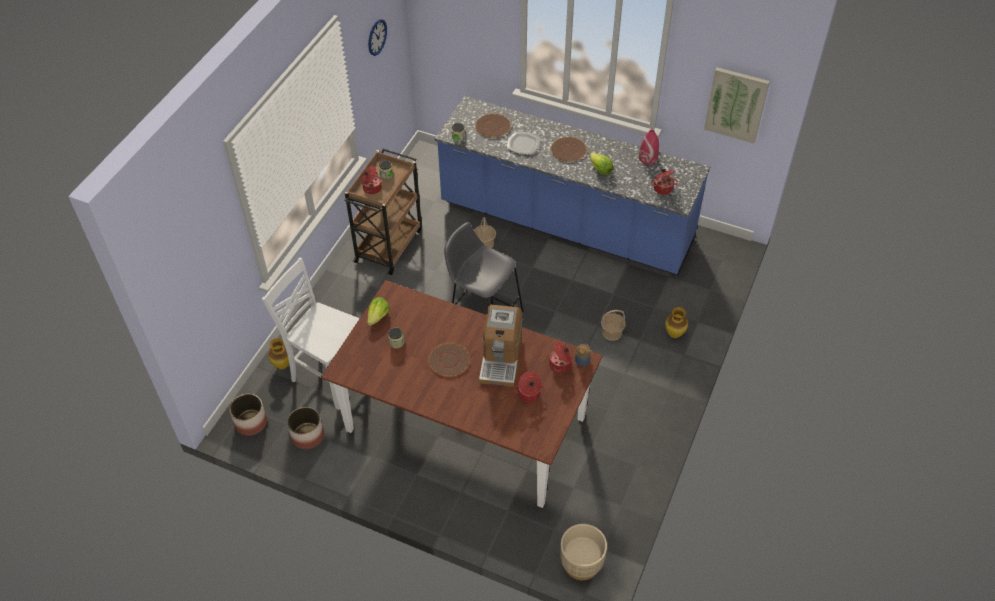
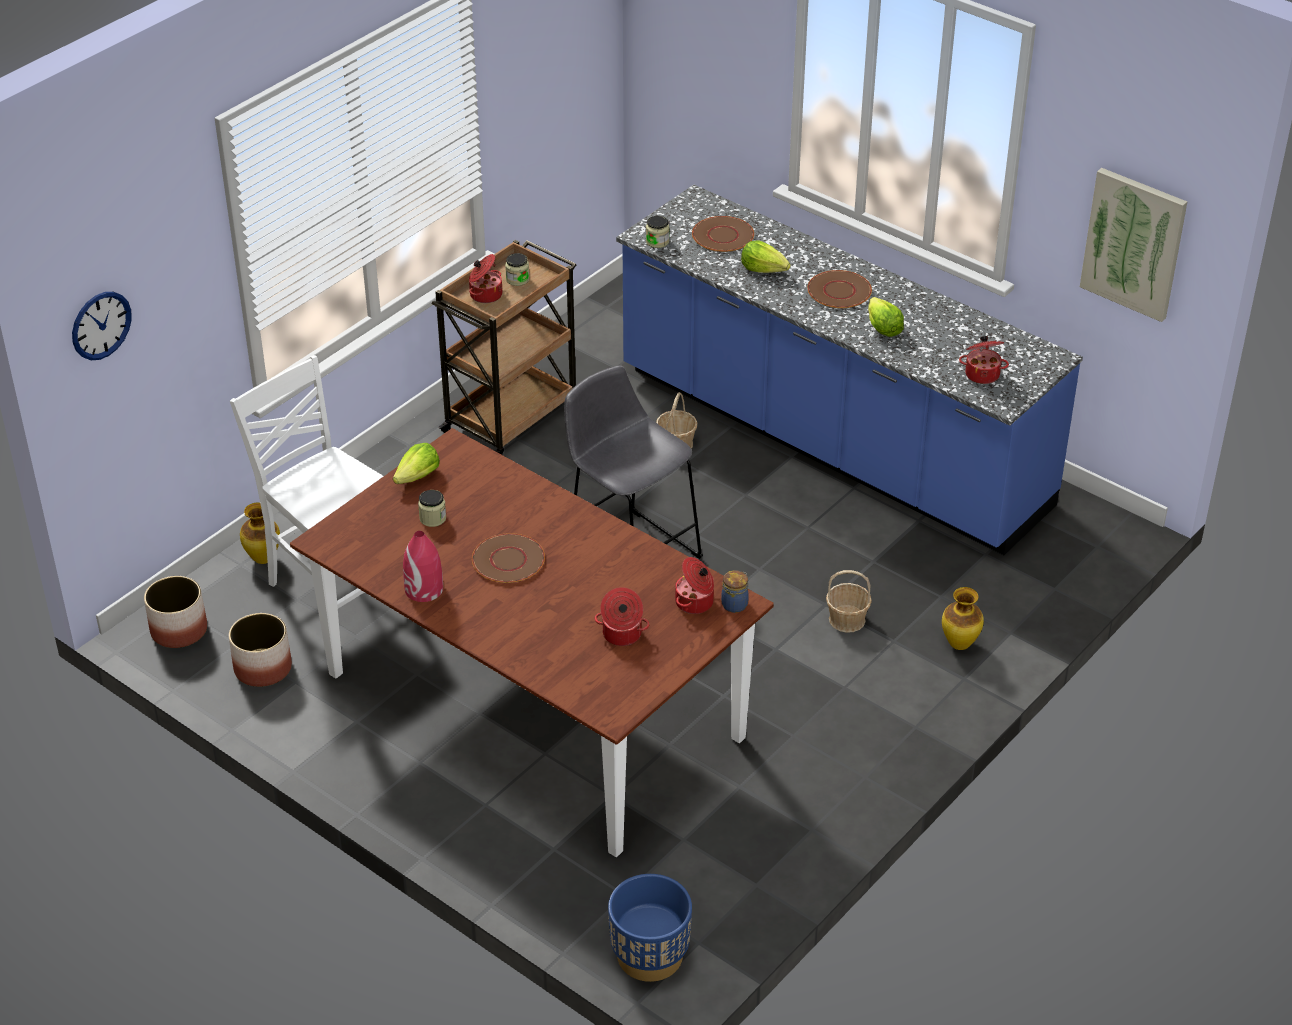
camera: 15 degrees right, 10 degrees down
wall clock [368,19,387,56] -> wall clock moved to [72,292,132,360]
coffee machine [479,305,523,387] -> none
plate [507,132,540,154] -> lettuce [741,240,791,273]
beige planter [560,524,607,580] -> blue planter [608,874,692,982]
red vase [639,129,659,165] -> red vase moved to [403,531,443,602]

